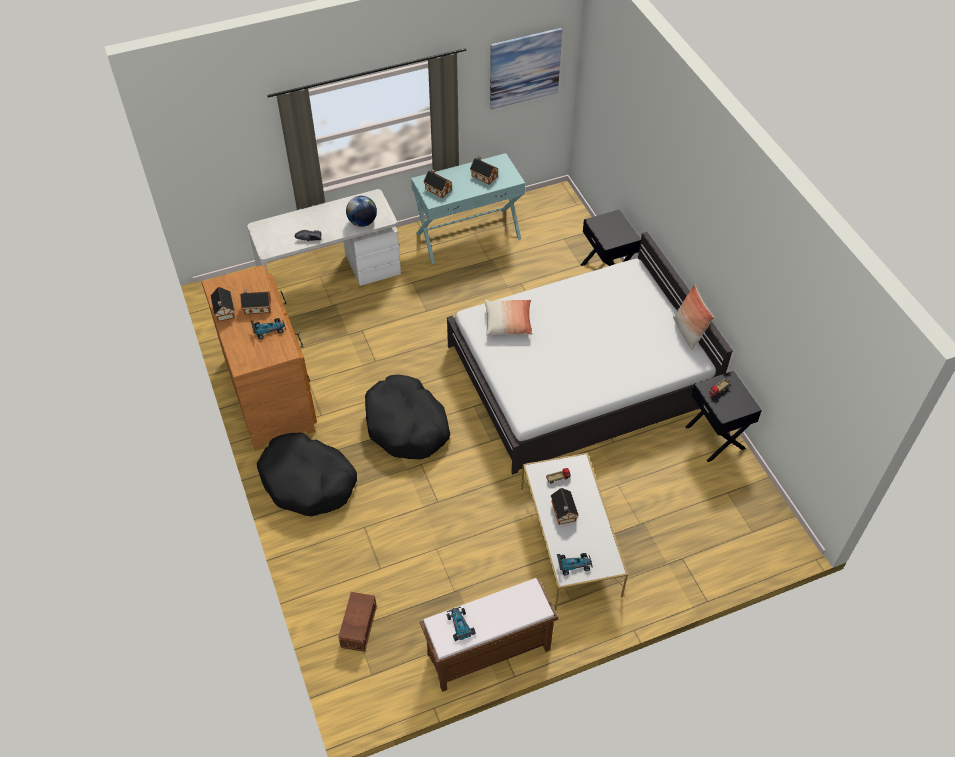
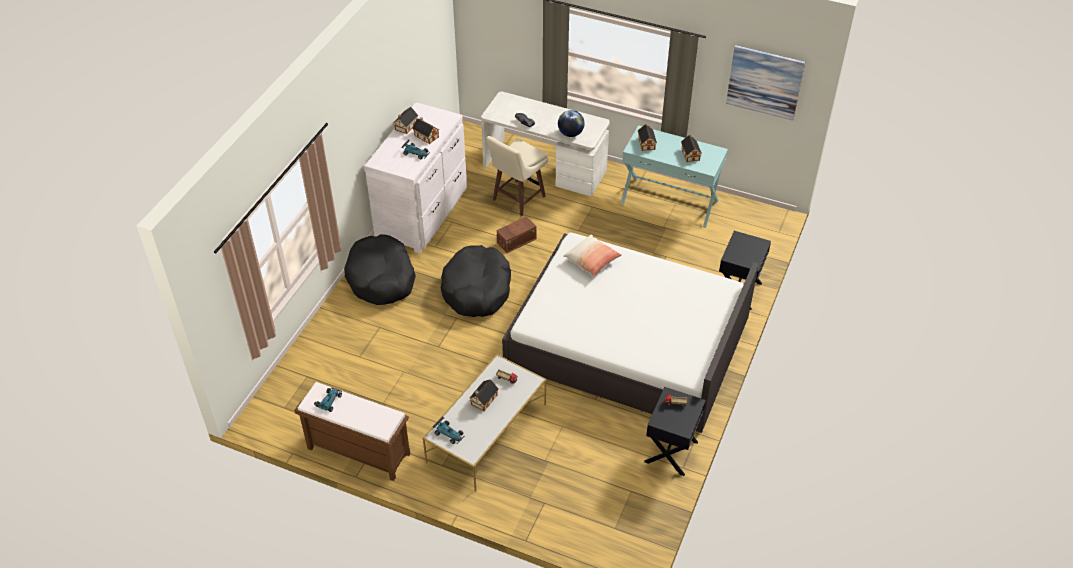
camera: 45 degrees right, 5 degrees down
brown dresser [202,265,317,451] -> white dresser [364,102,467,253]
brown storage box [338,592,377,652] -> brown storage box moved to [497,216,537,253]
pillow [673,284,714,350] -> none
none -> beige stool [486,136,548,216]

